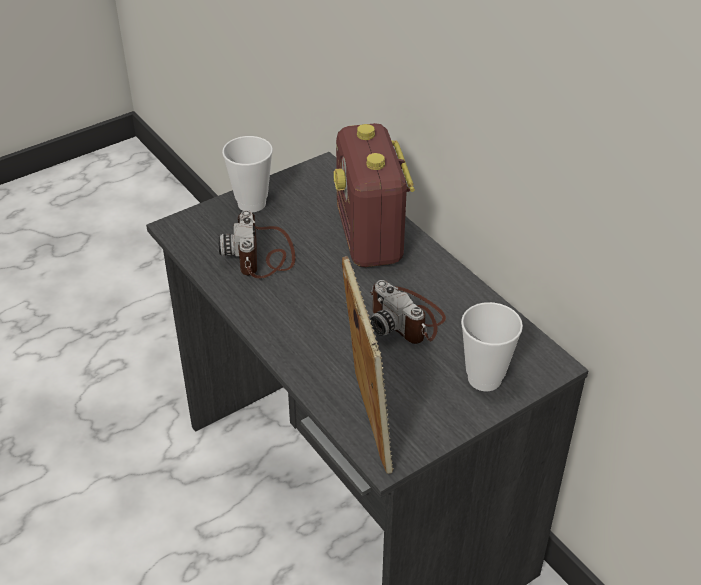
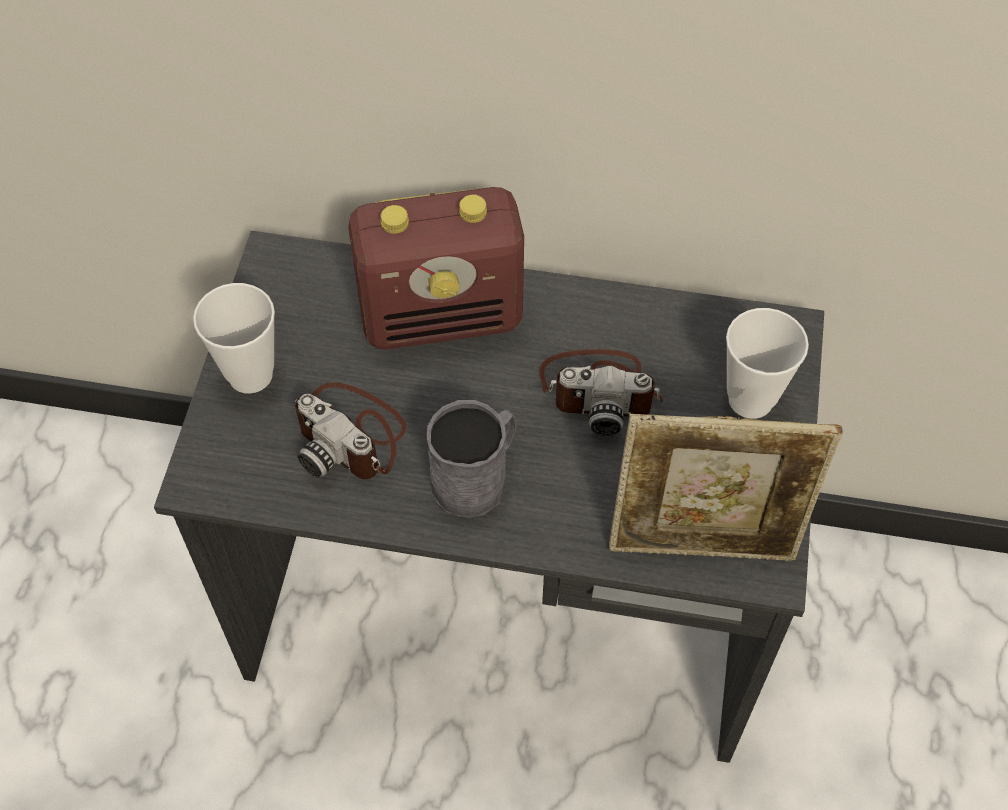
camera: 45 degrees left, 15 degrees up
radio [334,123,415,267] -> radio turned 45 degrees counterclockwise [348,187,524,350]
picture frame [342,256,394,474] -> picture frame turned 150 degrees clockwise [609,414,843,561]
none -> grey mug [426,400,517,517]

